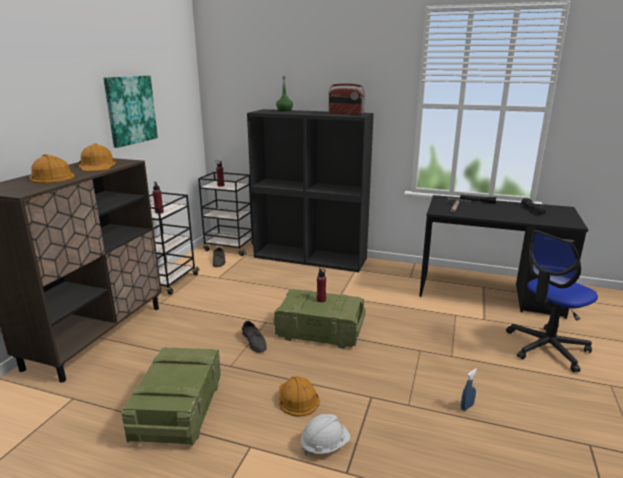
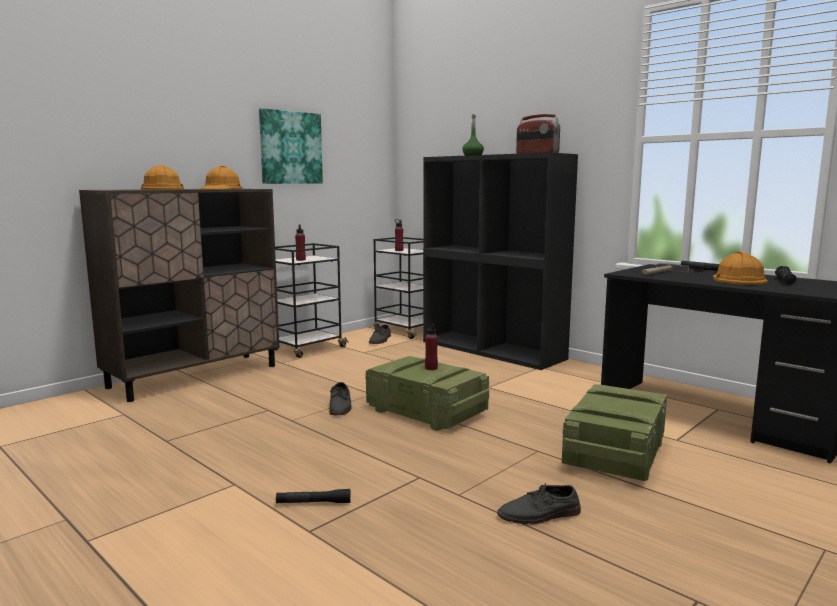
camera: 25 degrees right, 10 degrees down
crate [122,347,221,446] -> crate moved to [562,384,667,481]
orange hard hat [278,376,320,417] -> orange hard hat moved to [713,251,768,285]
white hard hat [301,414,351,456] -> black flashlight [276,489,351,503]
blue spray bottle [461,368,477,411] -> grey shoe [497,482,581,524]
office chair [506,230,598,372] -> none

